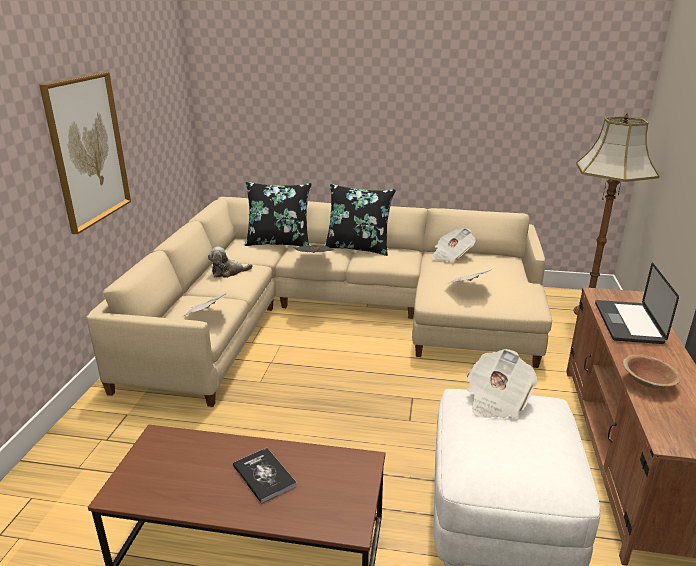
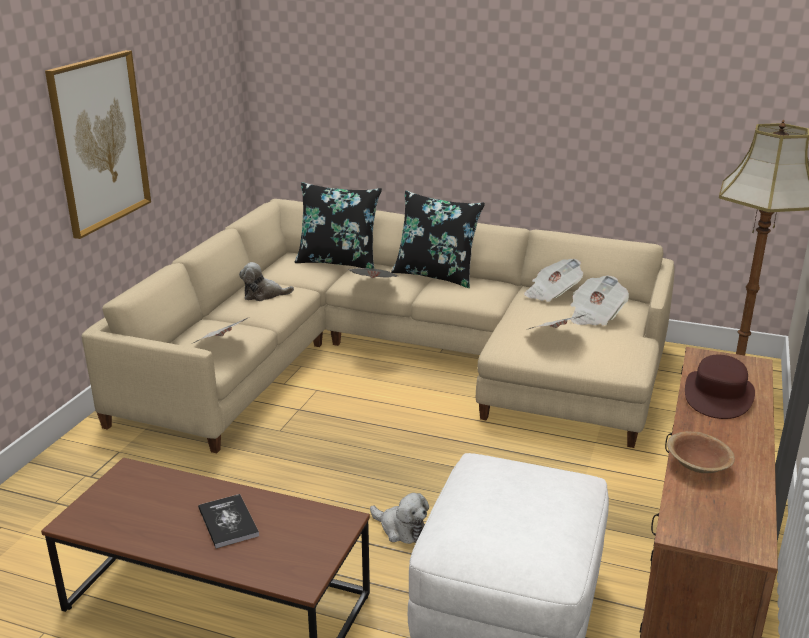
camera: 10 degrees right, 0 degrees up
newspaper [467,349,537,418] -> newspaper moved to [570,275,629,326]
laptop [595,262,679,344] -> brown hat [685,355,755,419]
none -> plush toy [370,493,429,544]

